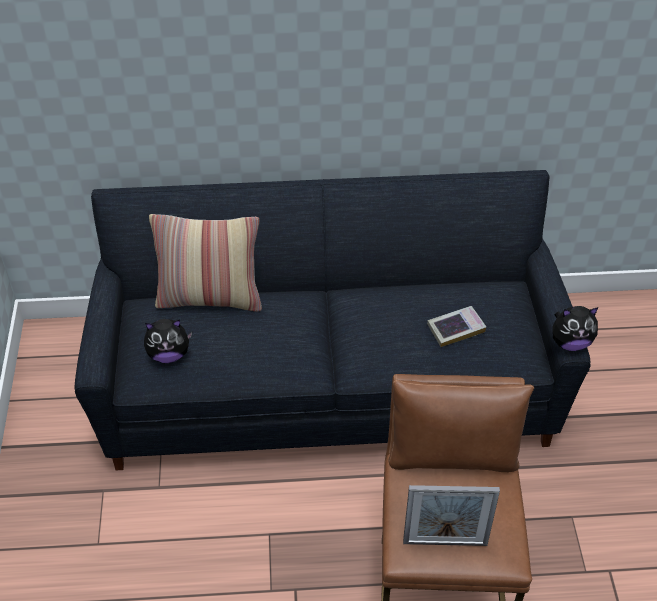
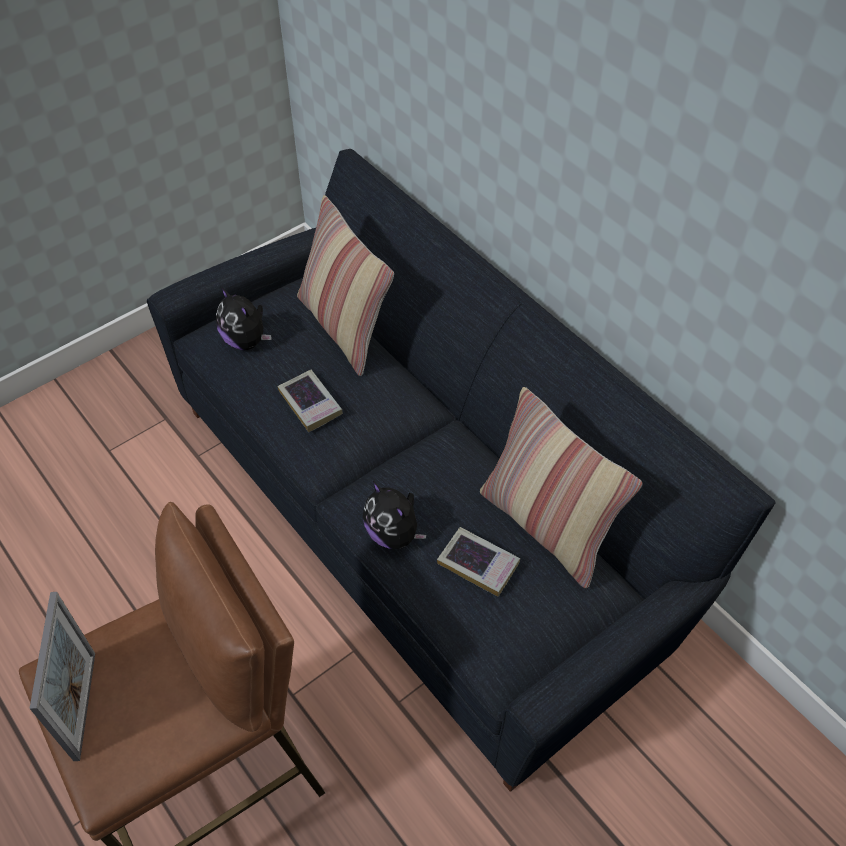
camera: 55 degrees right, 5 degrees up
picture frame [403,485,500,546] -> picture frame turned 150 degrees counterclockwise [30,592,95,761]
plush toy [552,306,598,351] -> plush toy moved to [363,481,426,549]
none -> book [277,370,343,432]
none -> pillow [480,387,643,588]

